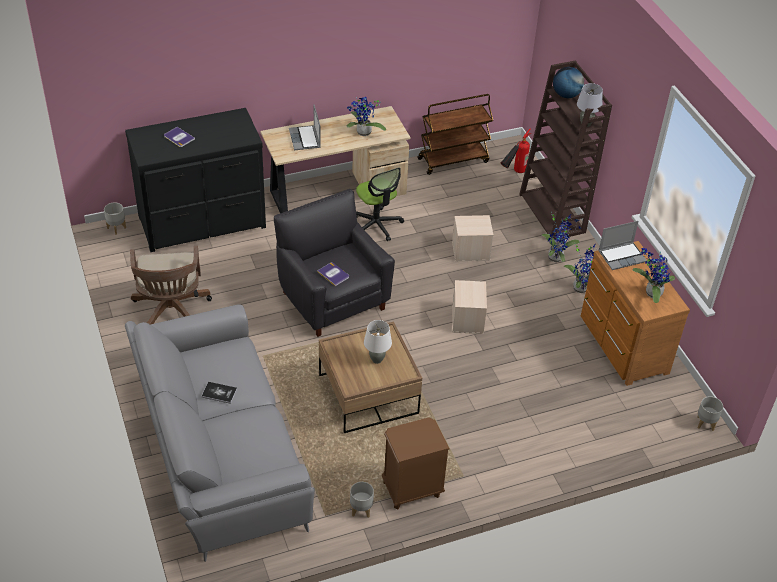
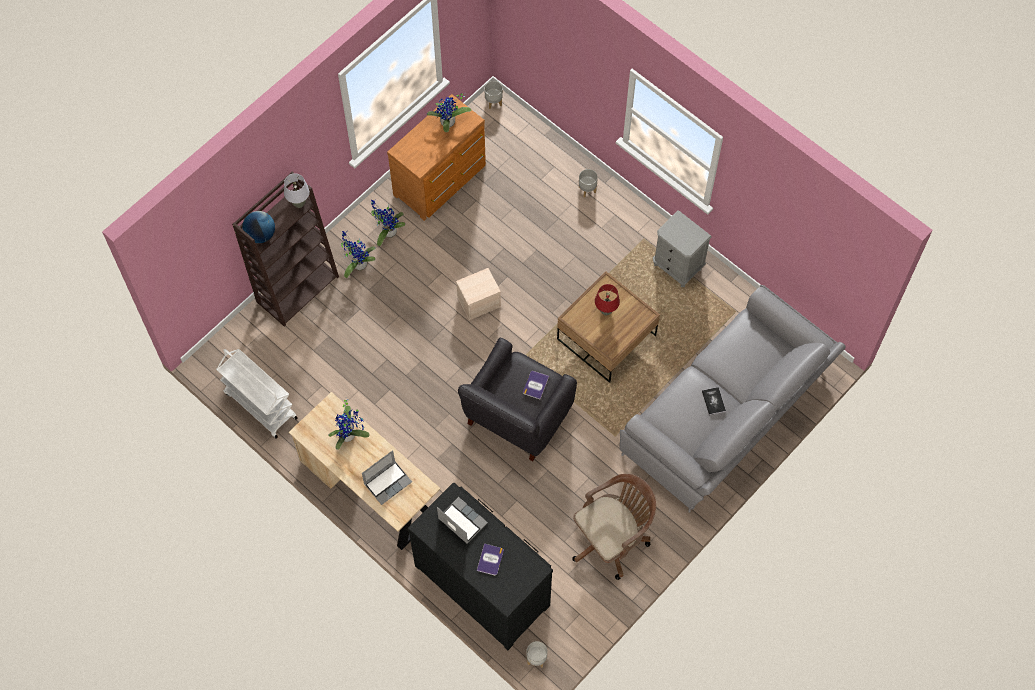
camera: 115 degrees left, 20 degrees up
grey planter [350,482,374,518] -> grey planter moved to [579,169,598,197]
office chair [356,167,404,241] -> none
white table lamp [364,320,392,364] -> red table lamp [595,284,620,316]
brown nightstand [382,417,450,509] -> grey nightstand [653,210,712,287]
brown cart [417,94,493,175] -> white cart [216,349,298,438]
beige storage box [452,215,494,261] -> none
fire extinguisher [500,129,531,173] -> none
laptop [598,221,647,270] -> laptop moved to [437,497,488,543]

